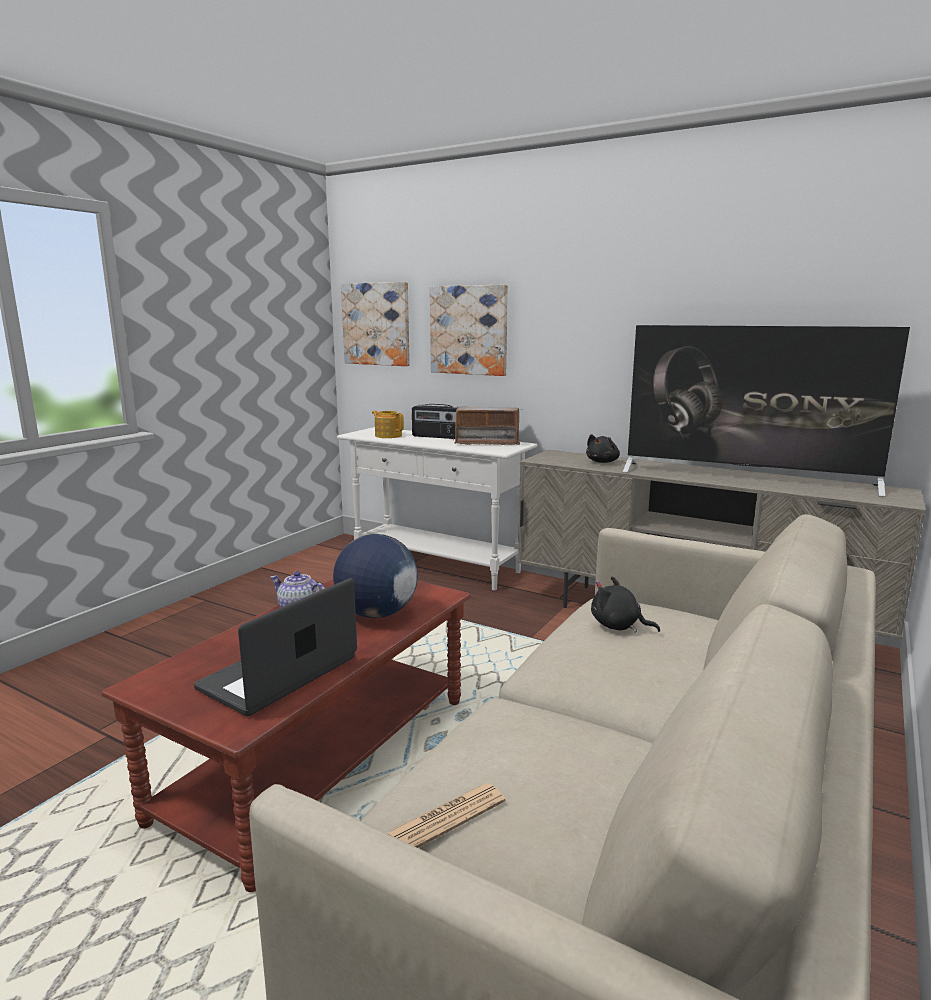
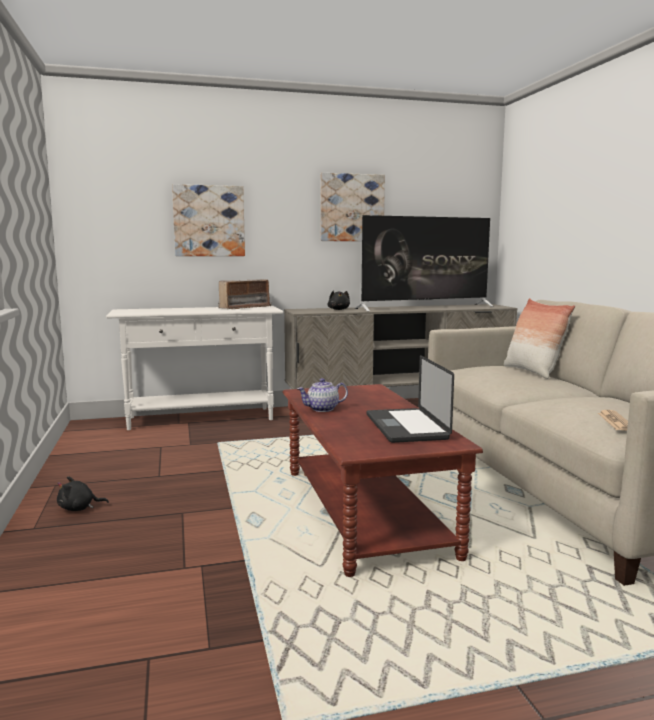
camera: 45 degrees left, 5 degrees down
globe [333,534,418,618] -> none
picture [341,282,410,366] -> picture moved to [320,173,385,241]
teapot [372,411,404,438] -> none
radio [412,404,458,439] -> none
black plush toy [591,576,660,633] -> black plush toy moved to [57,476,109,511]
none -> pillow [504,298,575,379]

